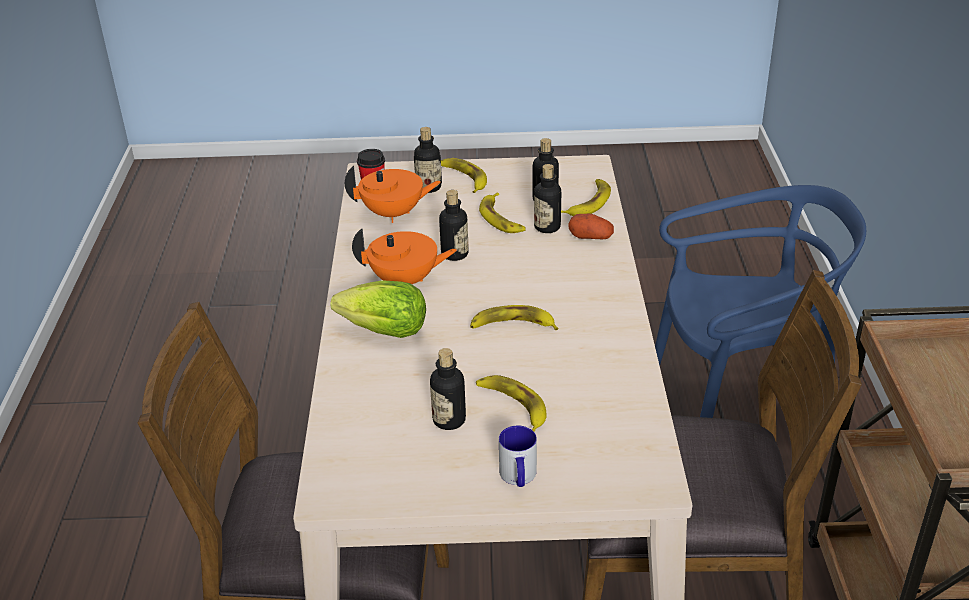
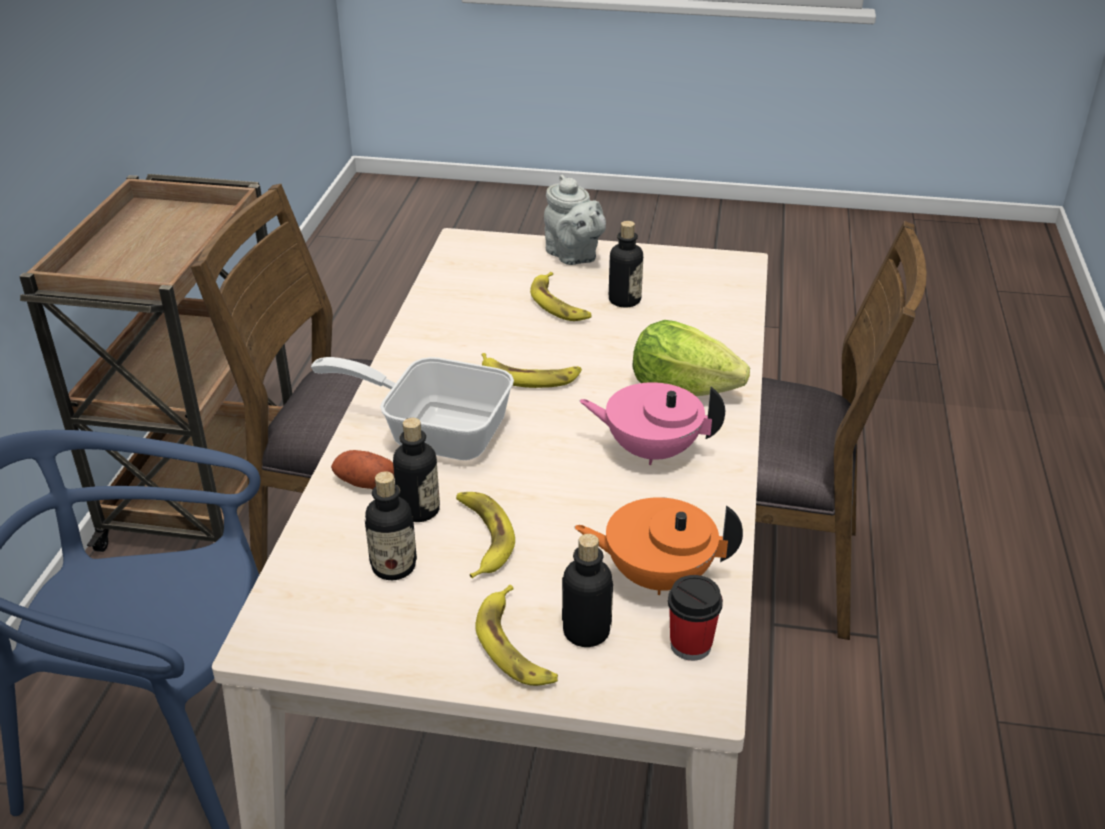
camera: 170 degrees left, 0 degrees up
orange teapot [352,228,457,284] -> pink teapot [579,382,725,465]
bottle [439,190,469,261] -> none
mug [499,425,537,487] -> grey teapot [544,175,606,265]
banana [561,179,611,216] -> none
none -> frying pan [311,357,514,460]

